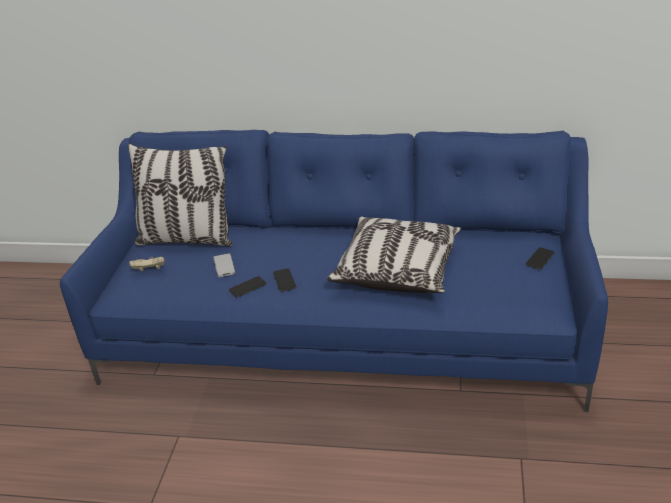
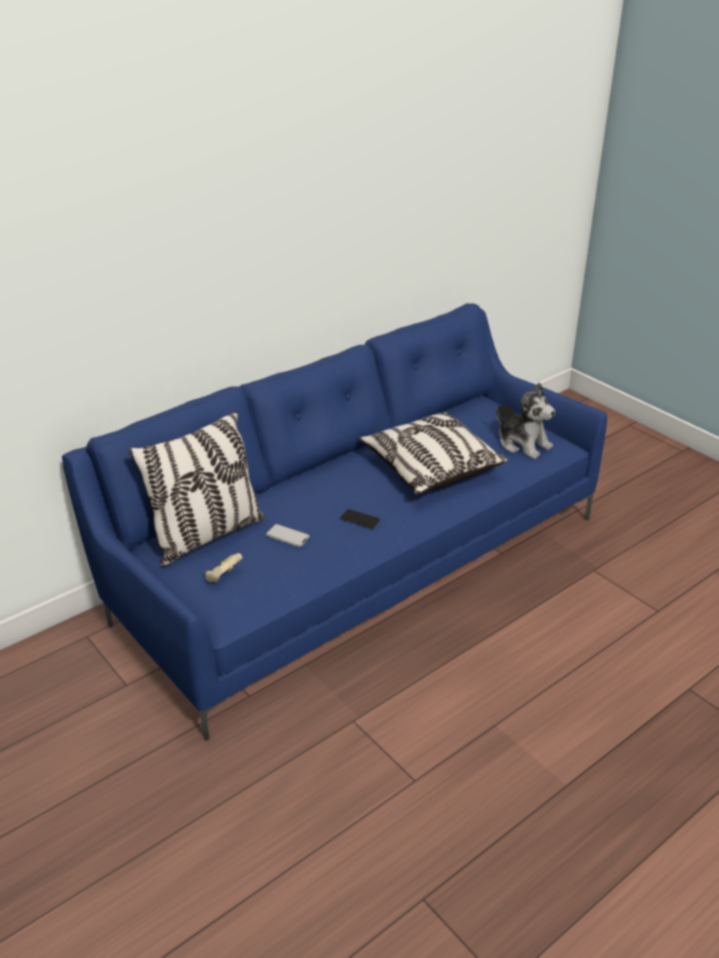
camera: 50 degrees left, 0 degrees up
phone [229,276,267,298] -> none
none -> plush toy [496,383,555,459]

